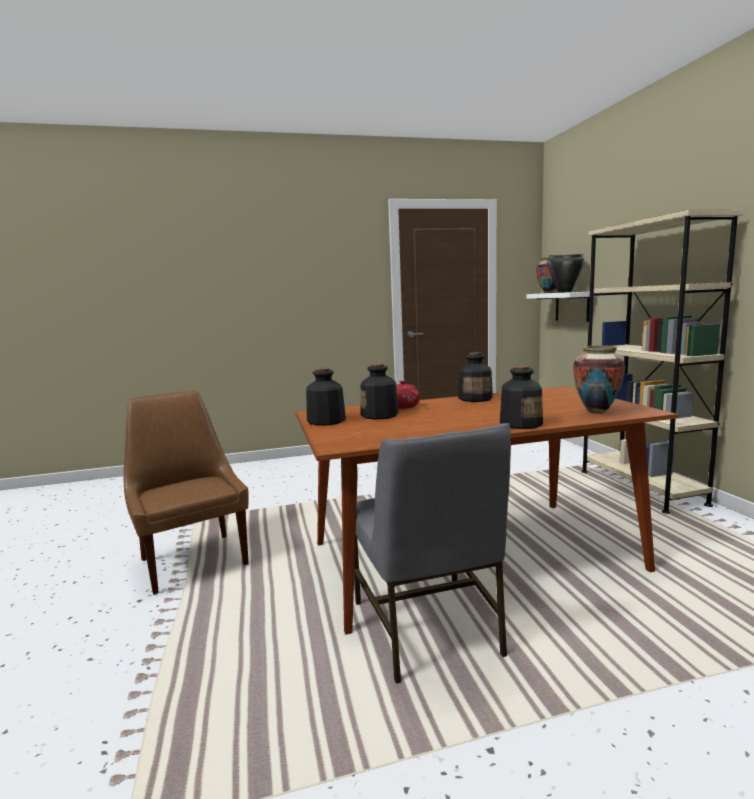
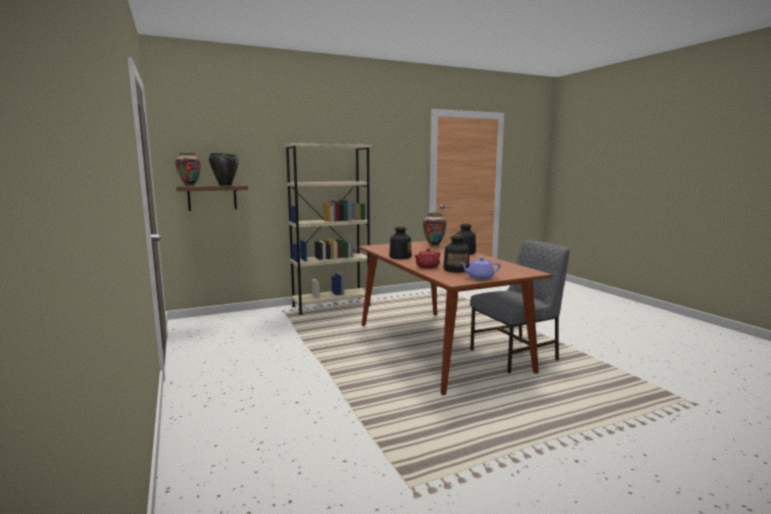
camera: 100 degrees left, 0 degrees up
brown chair [124,391,249,594] -> none
bottle [306,368,346,426] -> purple teapot [459,257,501,280]
white shelf [527,292,597,322] -> brown shelf [176,185,248,211]

